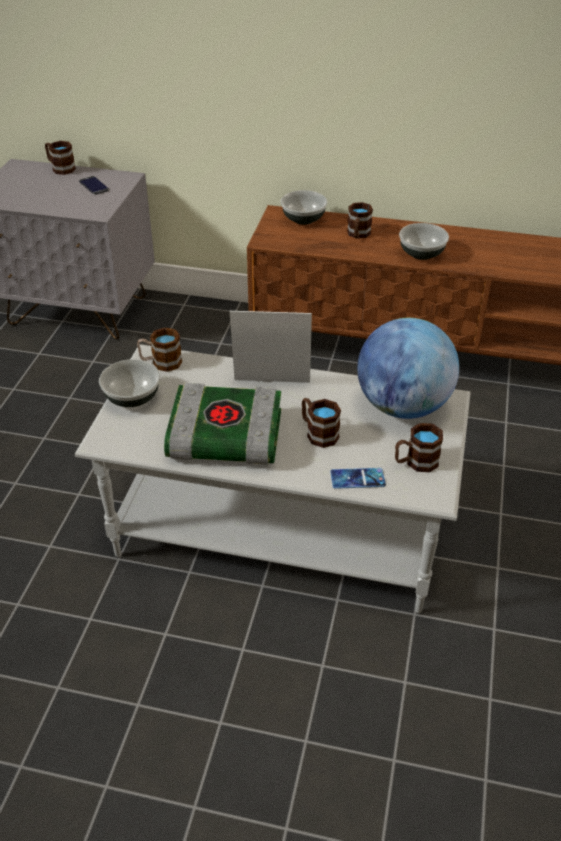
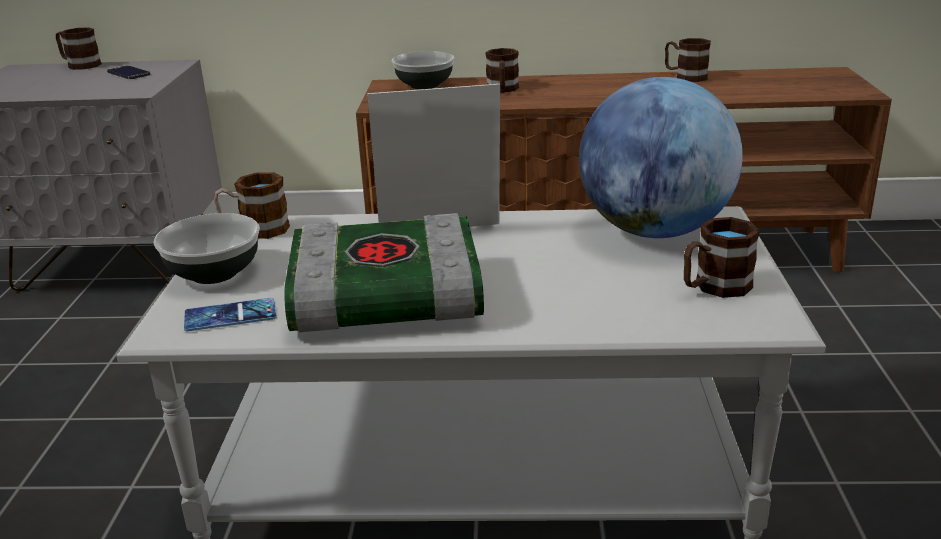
camera: 10 degrees left, 15 degrees down
brown mug [302,398,341,448] -> brown mug moved to [665,38,711,82]
phone [330,468,386,489] -> phone moved to [184,298,277,331]
bowl [399,223,449,260] -> none

